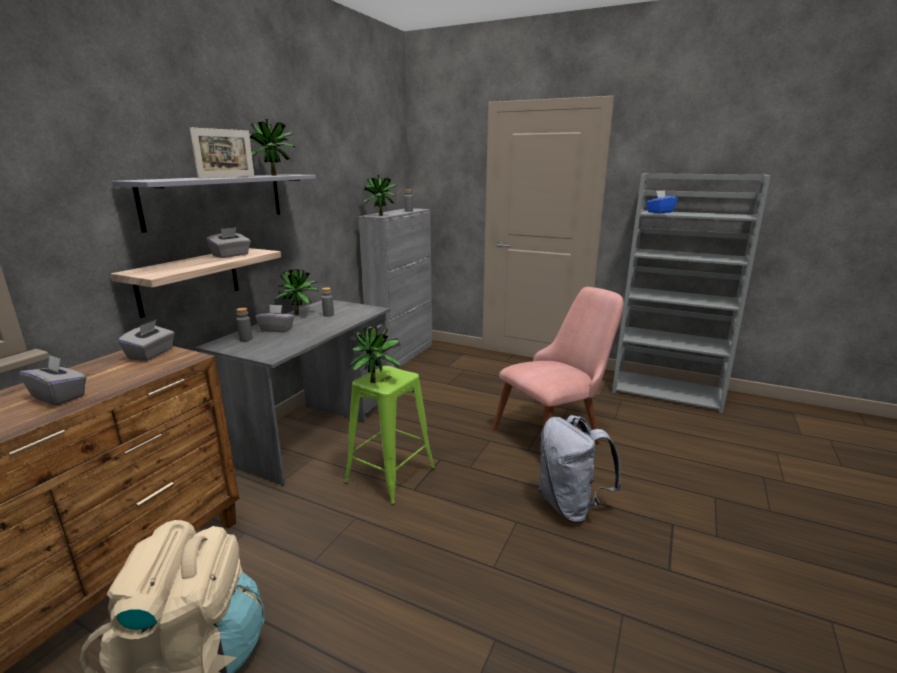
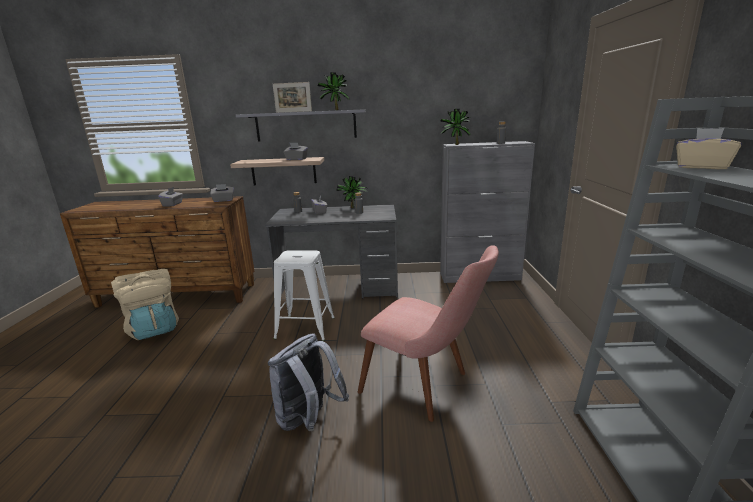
camera: 65 degrees right, 0 degrees up
green stool [344,366,435,505] -> white stool [274,250,335,341]
potted plant [349,326,401,383] -> none
blue tissue box [646,190,678,213] -> beige tissue box [676,128,742,169]

